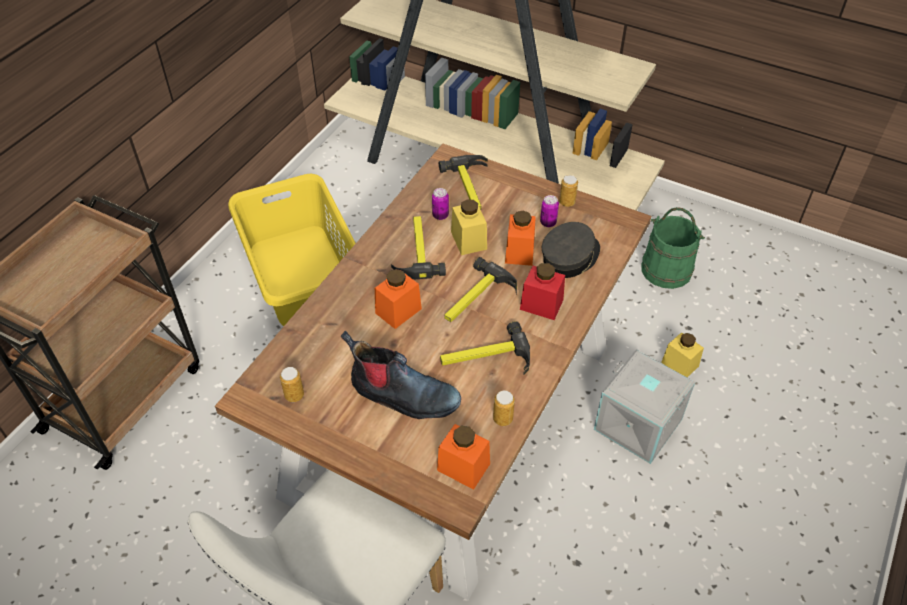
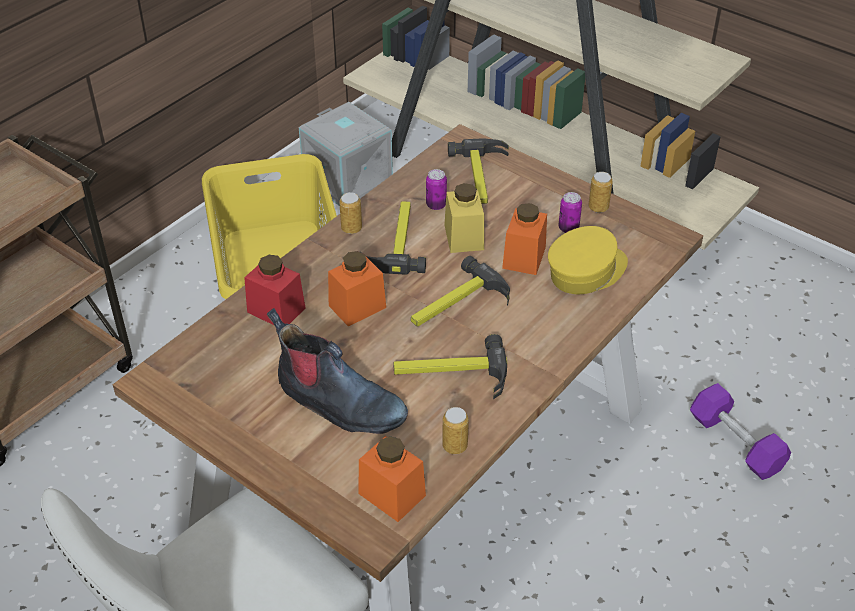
camera: 10 degrees right, 5 degrees down
can [280,367,304,402] -> can moved to [339,192,362,234]
red jar [520,263,565,320] -> red jar moved to [244,255,305,326]
grey cap [542,222,600,278] -> yellow cap [548,226,628,294]
grey storage box [594,350,695,464] -> grey storage box moved to [299,102,393,206]
green bucket [641,207,705,289] -> none
yellow jar [661,332,704,377] -> purple dumbbell [690,383,791,480]

